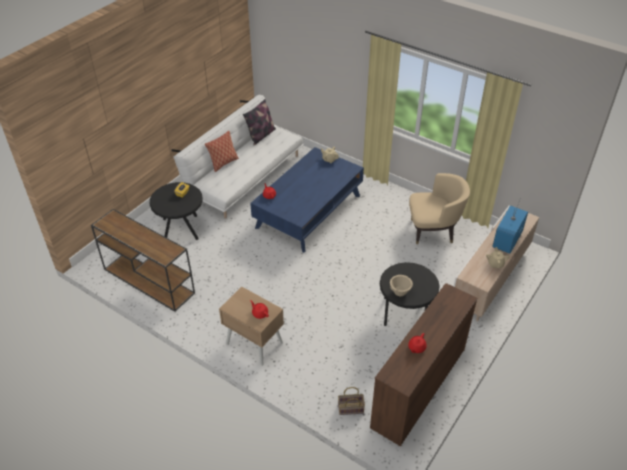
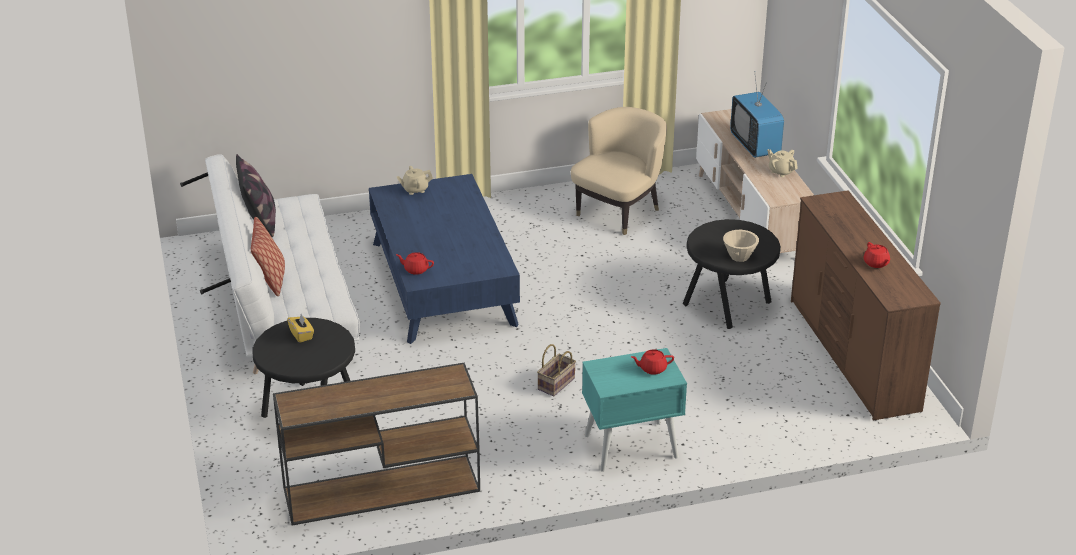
camera: 50 degrees left, 10 degrees down
beige nightstand [219,287,284,366] -> turquoise nightstand [582,348,687,472]
basket [338,387,365,415] -> basket moved to [537,344,576,396]

